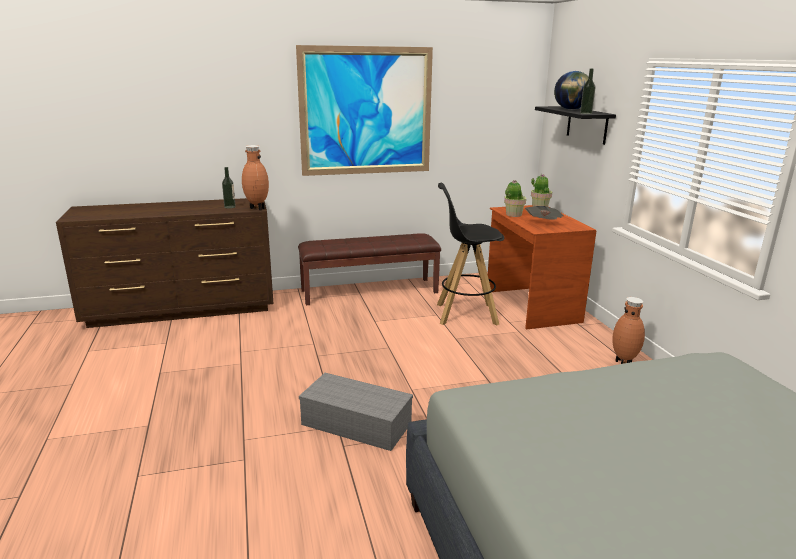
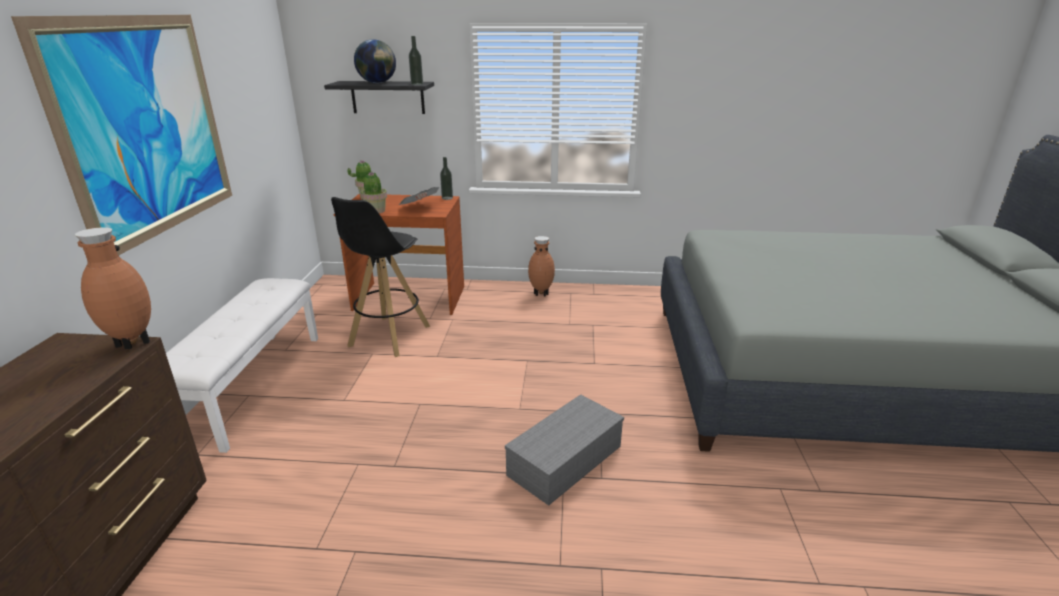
camera: 70 degrees left, 5 degrees up
bottle [222,167,236,209] -> bottle moved to [440,157,453,200]
brown bench [298,233,441,305] -> white bench [166,278,318,453]

